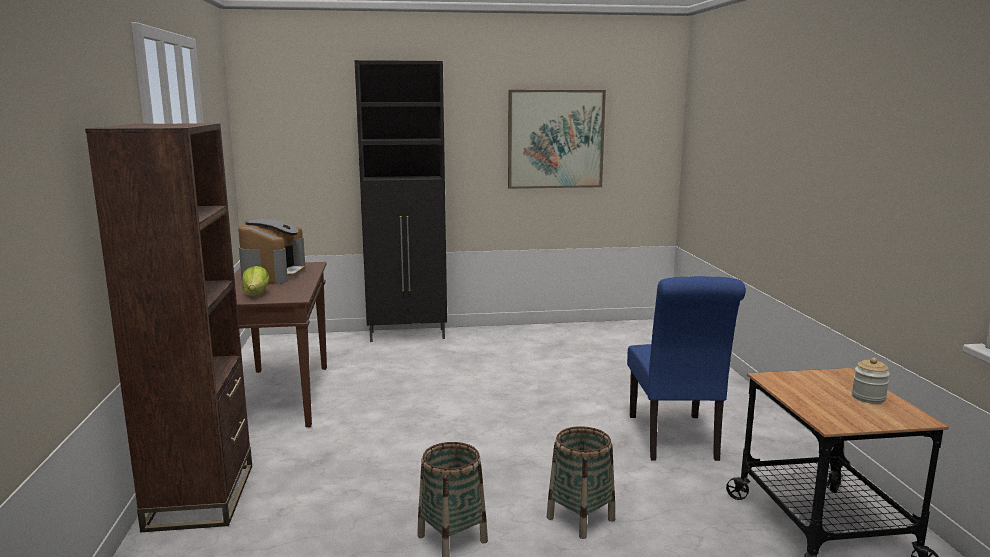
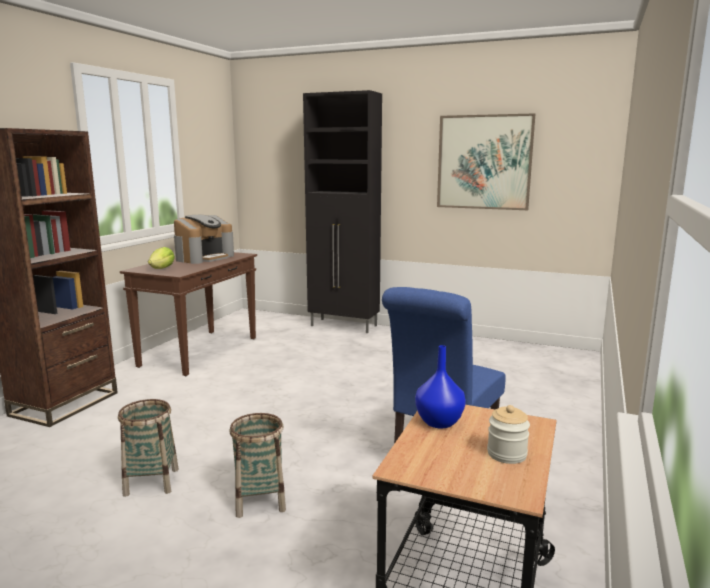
camera: 30 degrees right, 0 degrees up
none -> blue vase [415,345,466,429]

